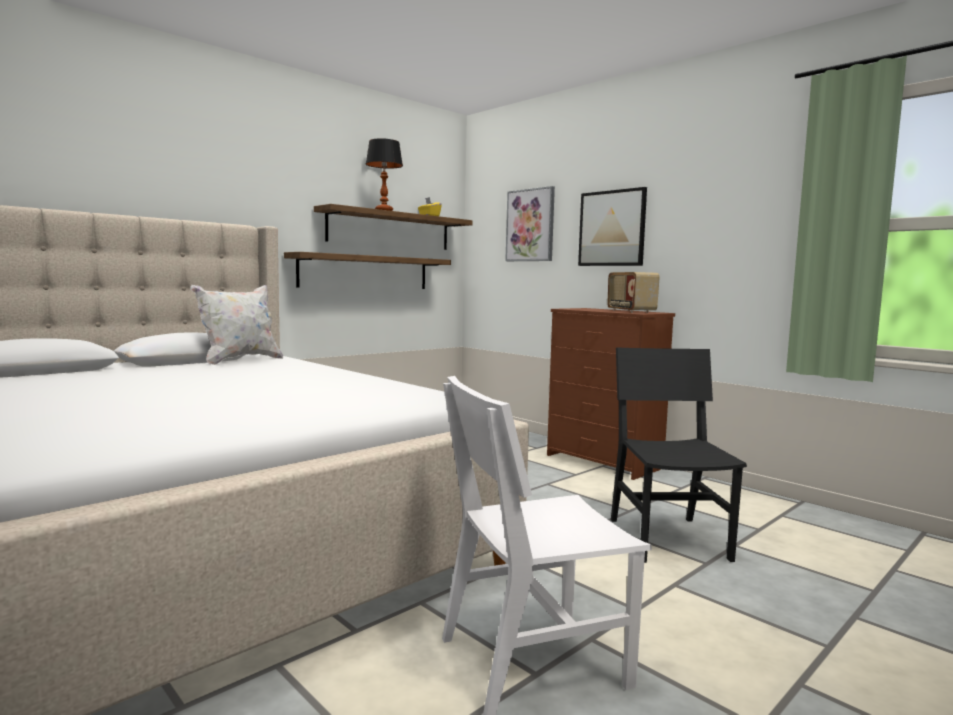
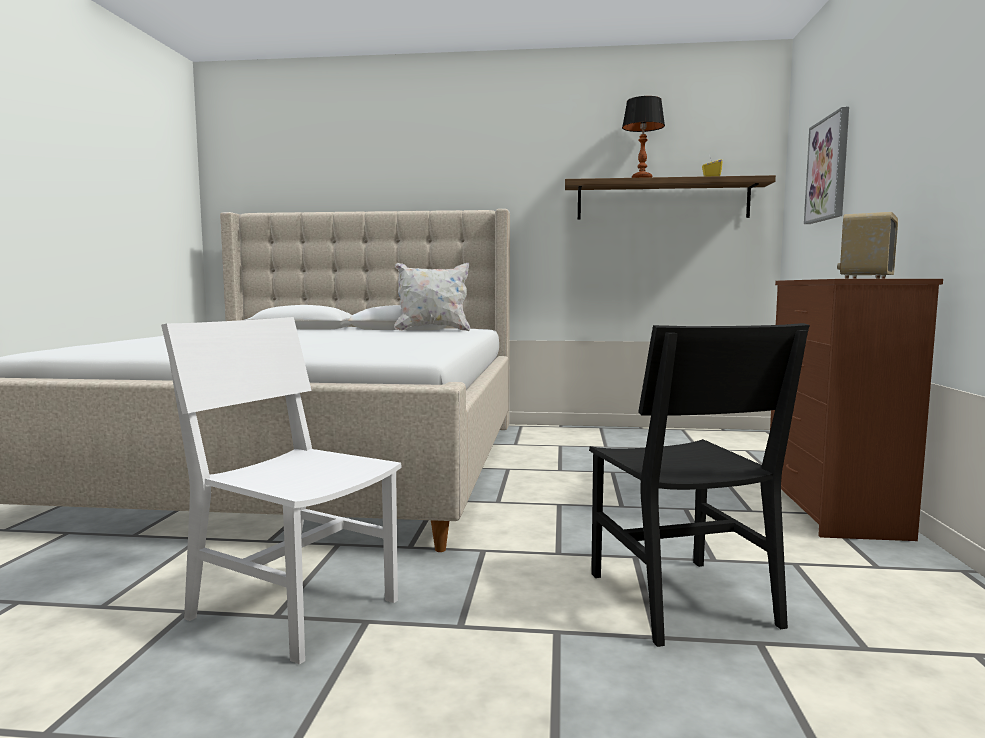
camera: 50 degrees right, 0 degrees up
shelf [284,252,451,289] -> none
picture [578,187,647,266] -> none
black chair [611,348,747,563] -> black chair turned 120 degrees clockwise [589,323,810,647]

